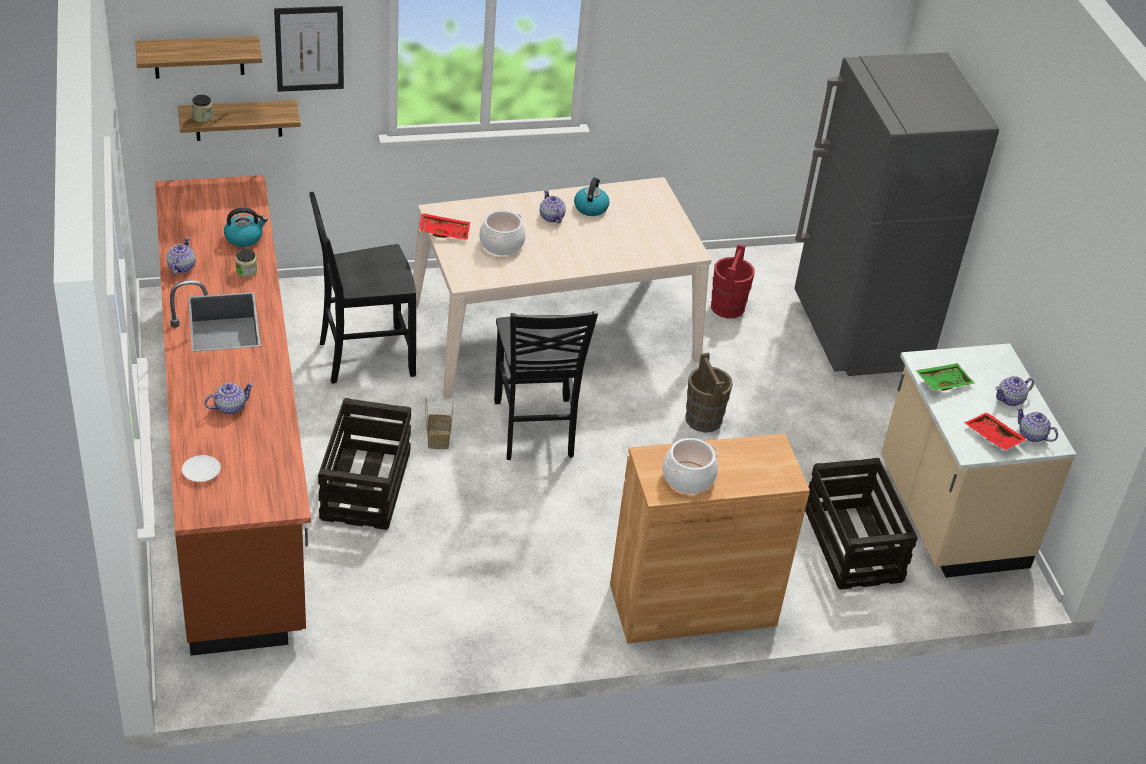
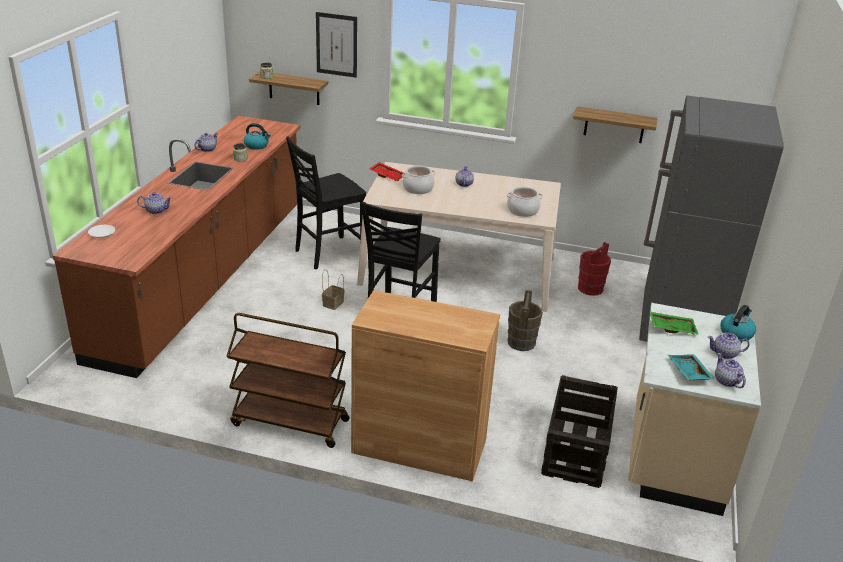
camera: 30 degrees right, 10 degrees down
shelf [135,36,262,79] -> shelf moved to [573,106,658,143]
black chair [310,192,416,384] -> black chair turned 45 degrees counterclockwise [286,136,366,269]
crate [318,398,411,530] -> none
kettle [574,177,609,216] -> kettle moved to [721,305,756,340]
cooking pot [662,438,719,494] -> cooking pot moved to [507,186,543,217]
red tray [964,412,1027,450] -> turquoise tray [668,354,715,380]
none -> brown cart [226,313,349,448]

